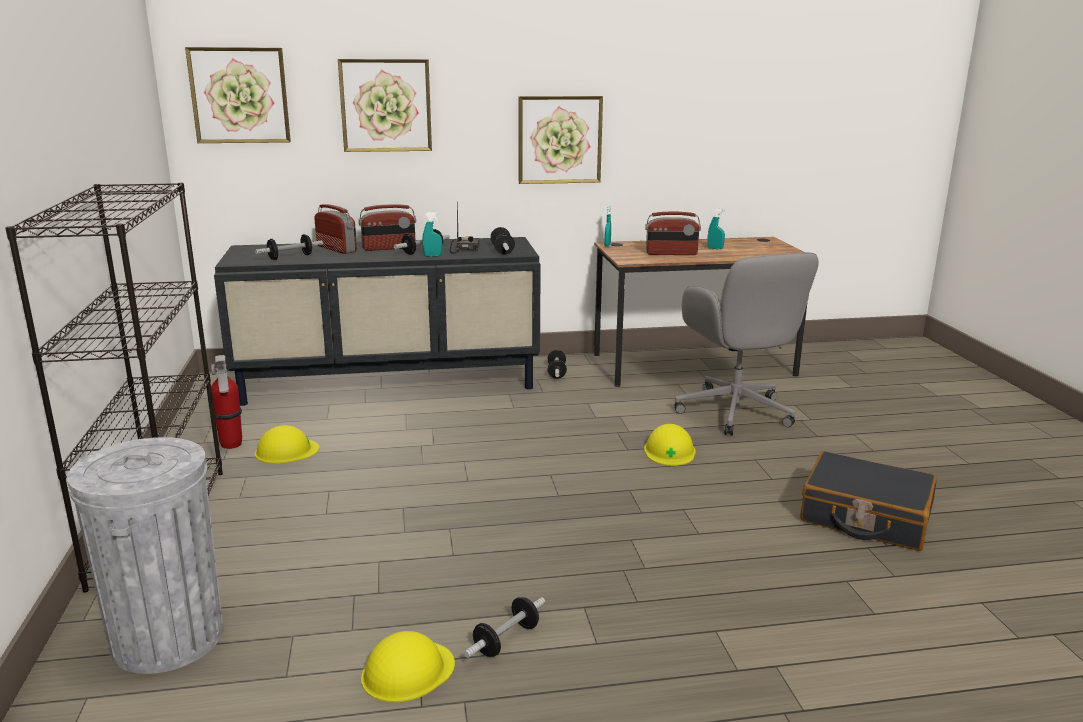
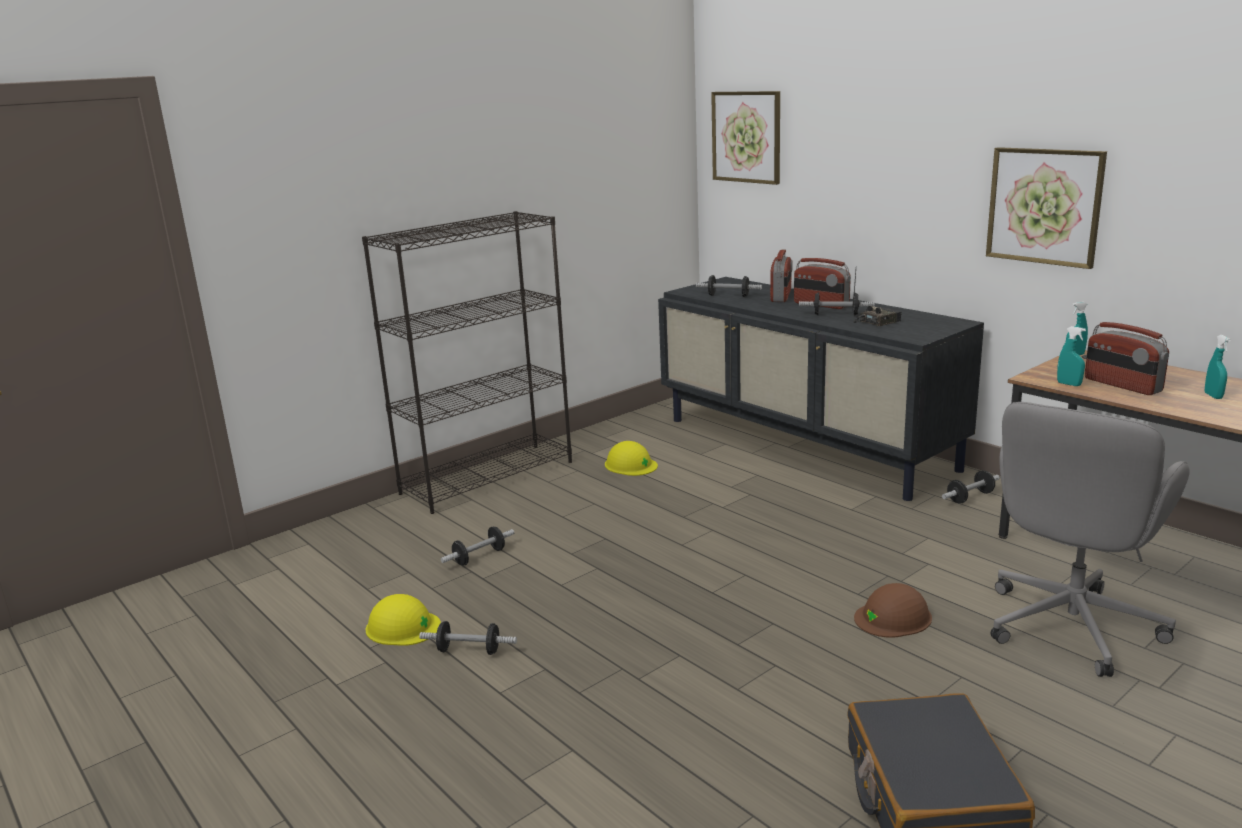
camera: 60 degrees right, 0 degrees up
grey trash can [67,437,223,674] -> none
fire extinguisher [211,355,242,449] -> none
picture [338,59,432,152] -> none
turquoise spray bottle [422,212,442,257] -> turquoise spray bottle moved to [1057,326,1086,386]
dumbbell [490,227,515,255] -> dumbbell moved to [441,527,514,566]
yellow hard hat [644,424,696,466] -> brown hard hat [854,583,932,638]

